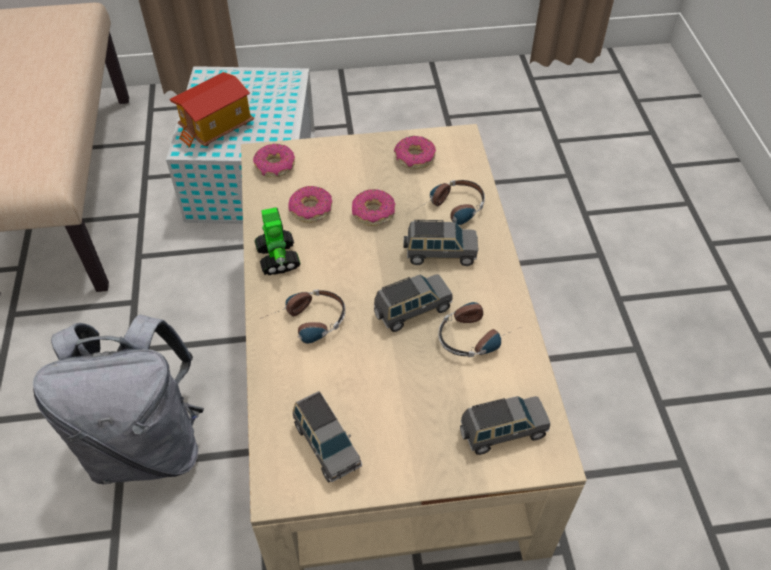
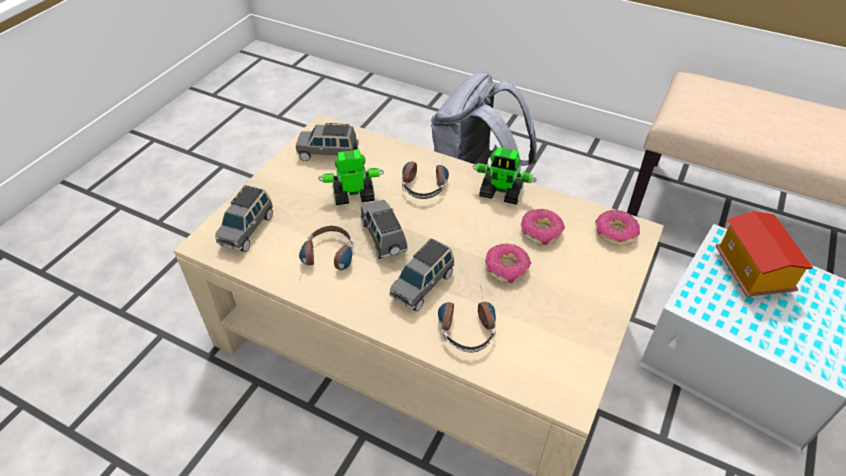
camera: 125 degrees right, 5 degrees down
grey toy car [374,274,453,332] -> grey toy car turned 150 degrees clockwise [360,200,408,259]
donut [394,136,436,169] -> none
none -> toy robot [318,150,384,205]

